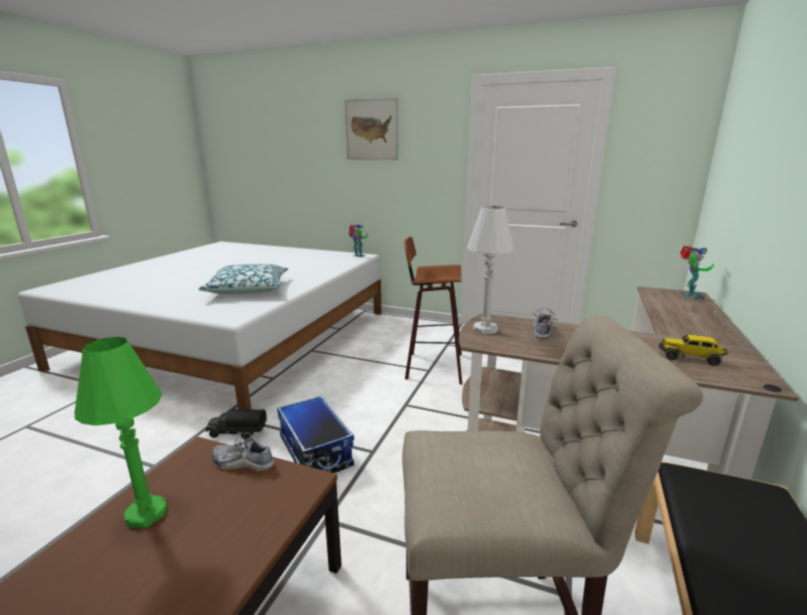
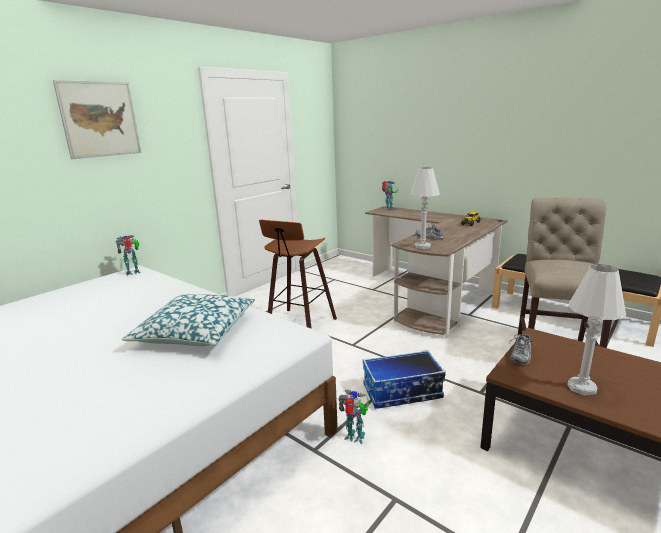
camera: 70 degrees left, 0 degrees up
green table lamp [74,337,167,528] -> white table lamp [567,264,626,396]
toy truck [206,409,267,440] -> toy robot [338,390,369,444]

